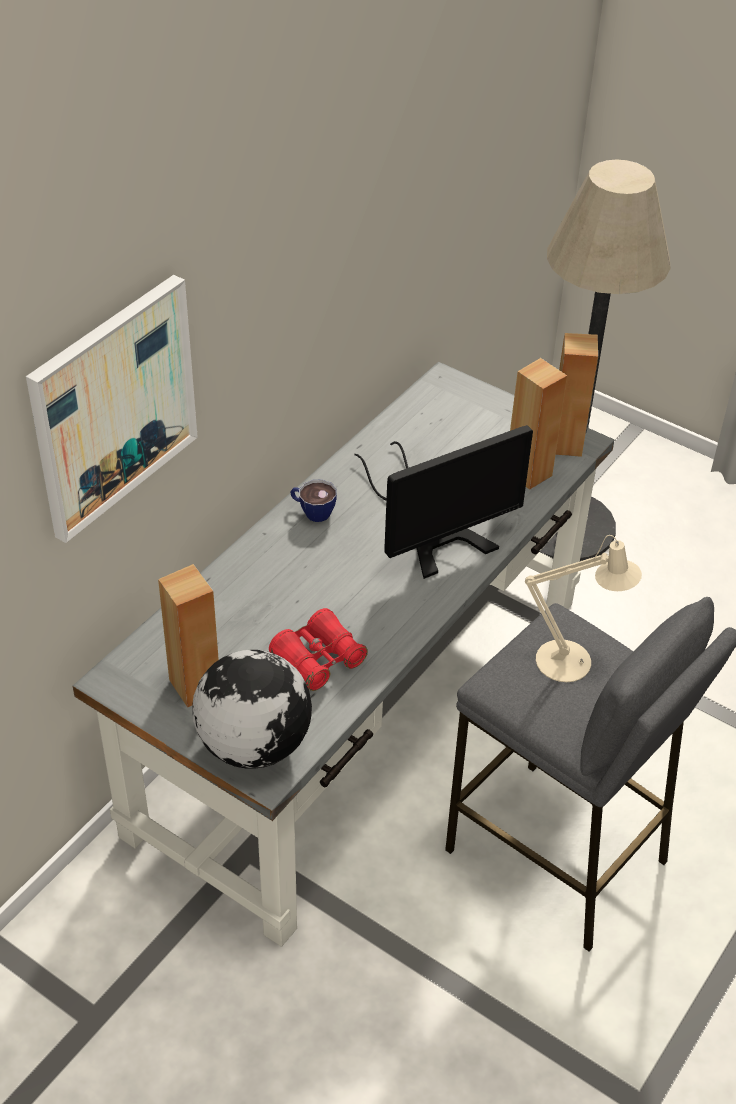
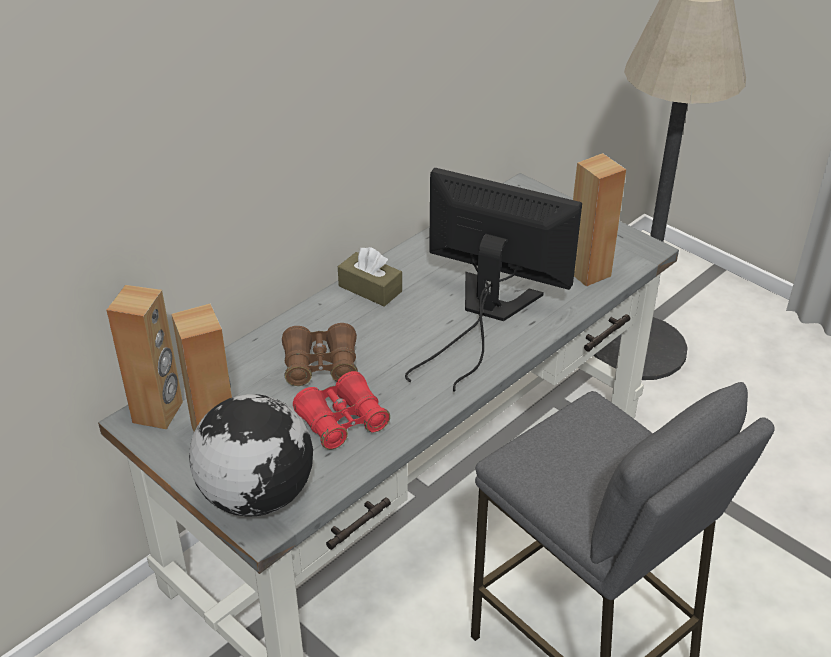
camera: 10 degrees right, 5 degrees down
picture [26,275,198,543] -> none
cup [290,479,337,522] -> brown tissue box [338,247,402,307]
monitor [354,425,533,579] -> monitor turned 135 degrees counterclockwise [405,168,582,392]
beige table lamp [525,535,642,682] -> none
brown speaker [556,333,598,457] -> brown speaker moved to [107,285,183,429]
none -> brown binoculars [282,323,358,386]

